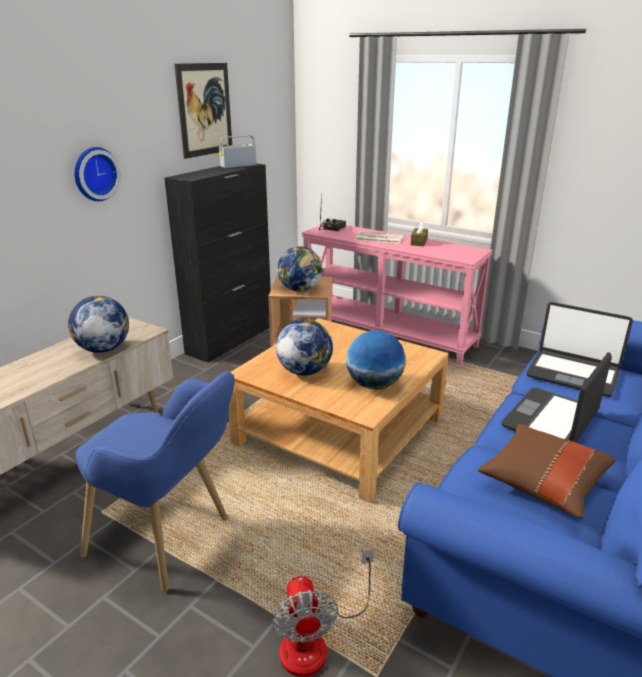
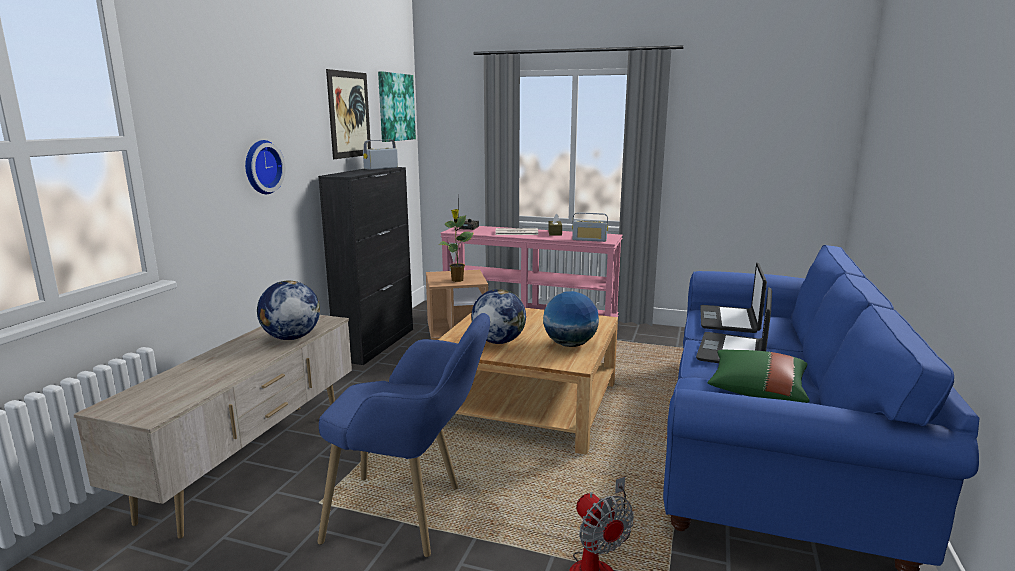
camera: 15 degrees left, 10 degrees down
globe [277,246,322,292] -> potted plant [439,209,473,282]
brown pillow [477,424,616,519] -> green pillow [708,349,809,403]
laptop [526,302,633,397] -> laptop turned 90 degrees clockwise [700,263,767,333]
none -> picture [378,72,416,142]
none -> radio [572,212,608,242]

